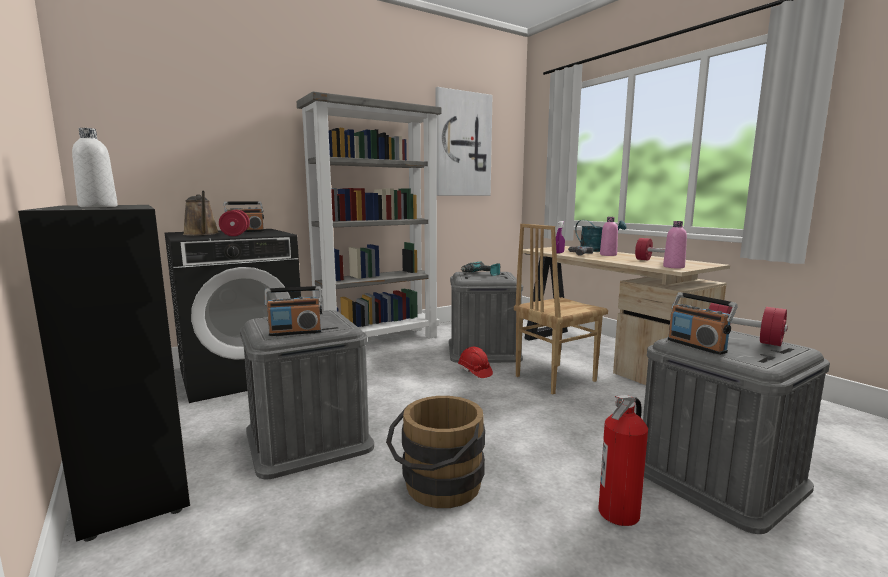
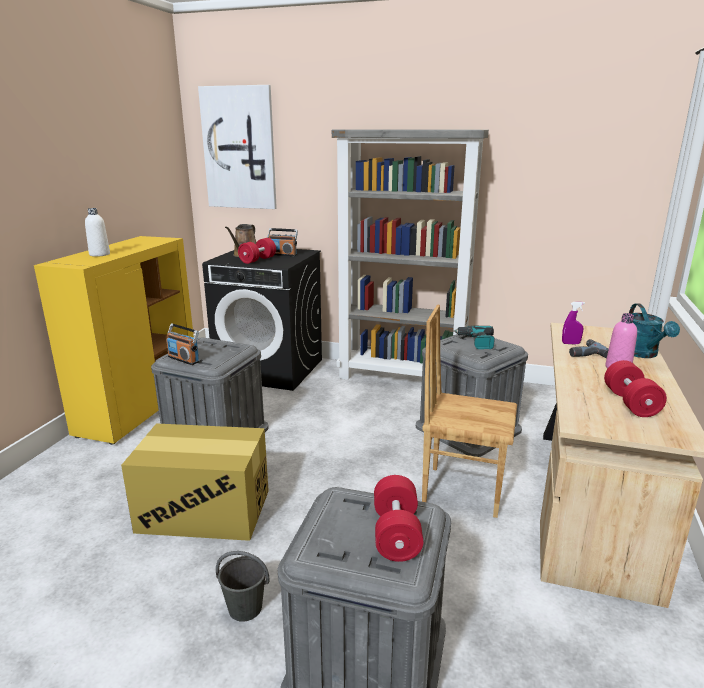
camera: 50 degrees right, 10 degrees up
black cabinet [18,205,190,542] -> yellow cabinet [34,236,194,445]
brown bucket [386,396,485,508] -> cardboard box [121,423,269,541]
picture [435,87,492,196] -> picture moved to [198,85,277,209]
red hard hat [458,347,493,378] -> none
fire extinguisher [598,395,648,526] -> grey bucket [216,551,269,622]
pink bottle [663,221,687,268] -> none
radio [668,292,738,355] -> none

